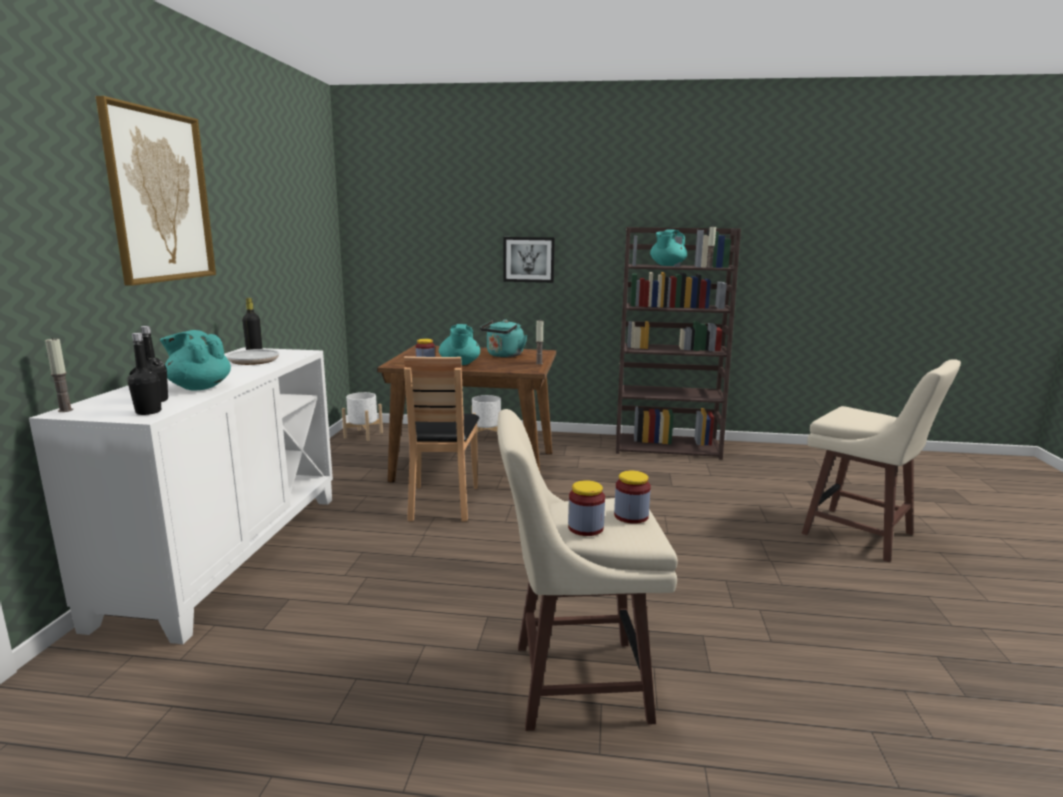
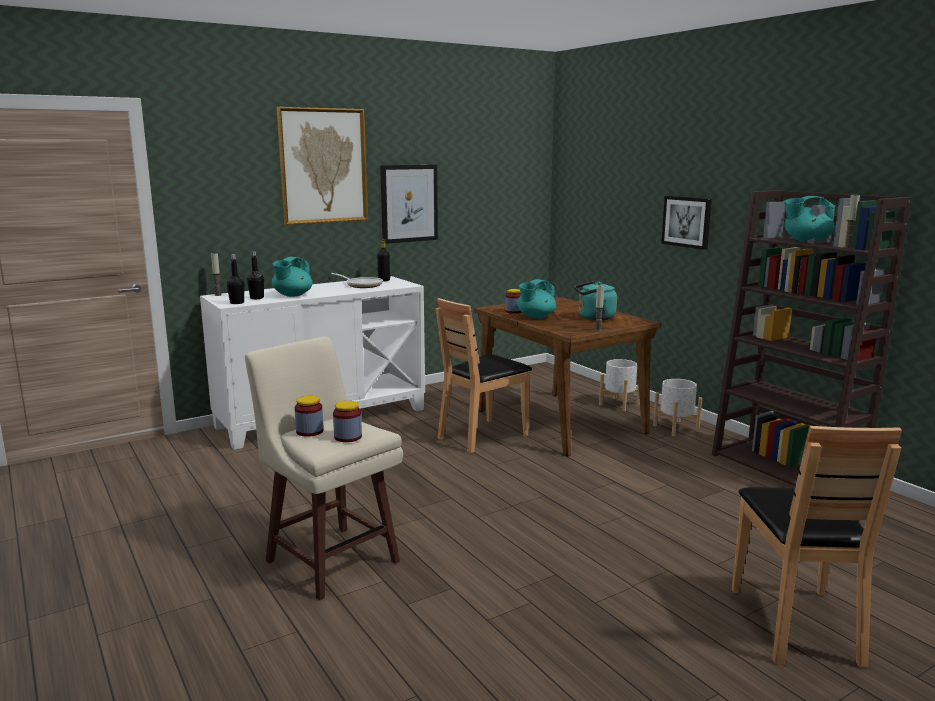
camera: 50 degrees right, 0 degrees up
turquoise teapot [160,330,231,391] -> turquoise teapot turned 135 degrees counterclockwise [272,257,313,297]
white planter [342,392,383,441] -> white planter moved to [653,379,702,436]
beige stool [801,359,961,562] -> brown chair [732,426,902,668]
none -> picture [380,165,438,244]

